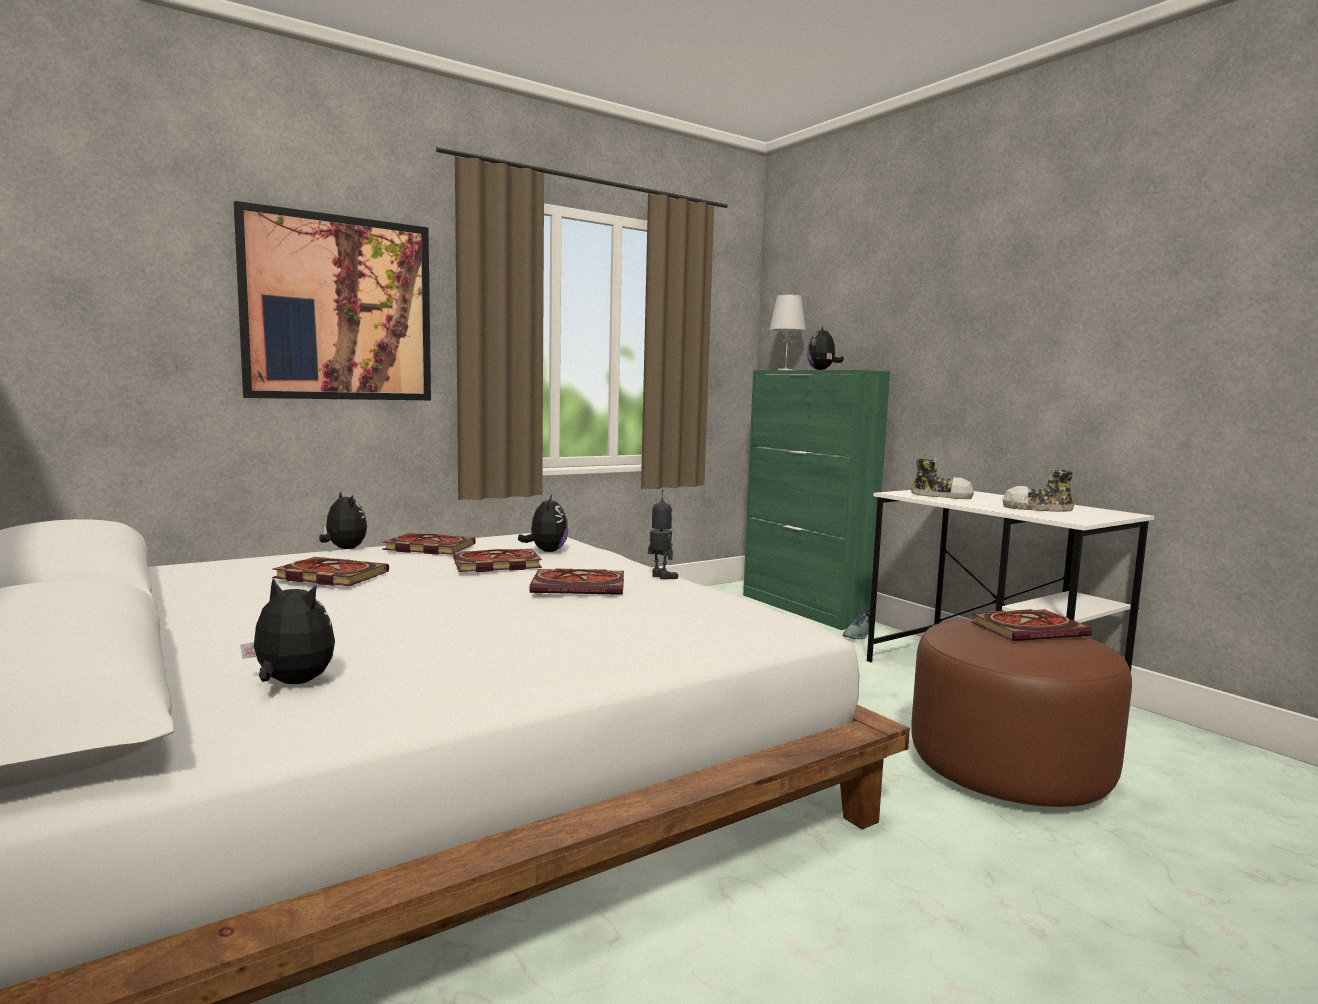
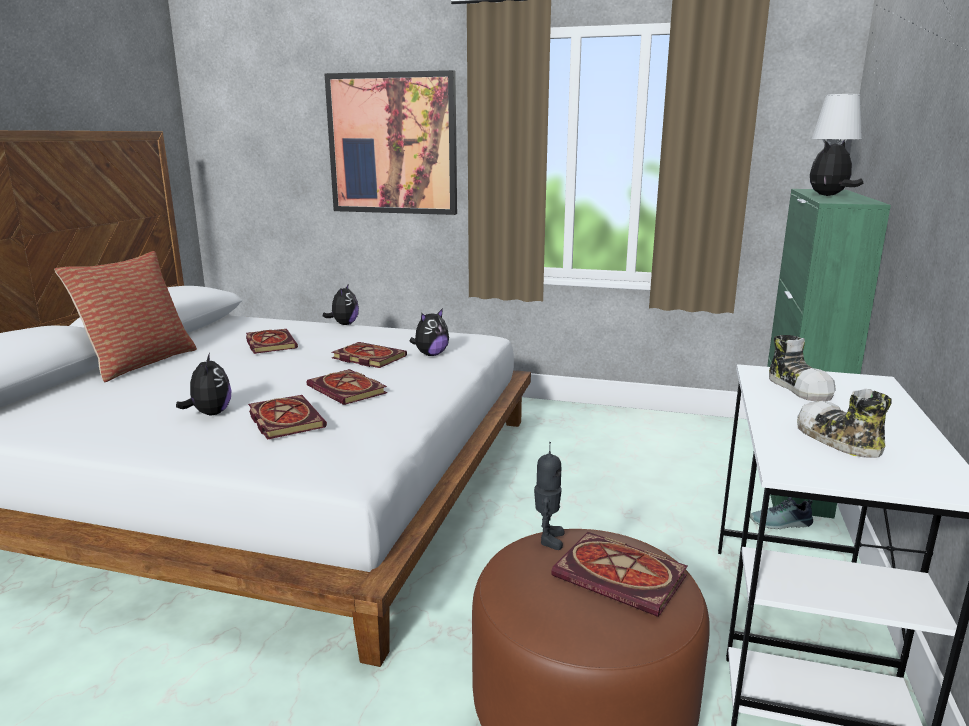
camera: 50 degrees right, 10 degrees up
plush toy [240,578,335,684] -> plush toy moved to [176,353,232,415]
book [382,533,476,555] -> book moved to [248,395,327,440]
toy robot [648,490,678,580] -> toy robot moved to [534,442,565,550]
none -> pillow [54,251,197,382]

